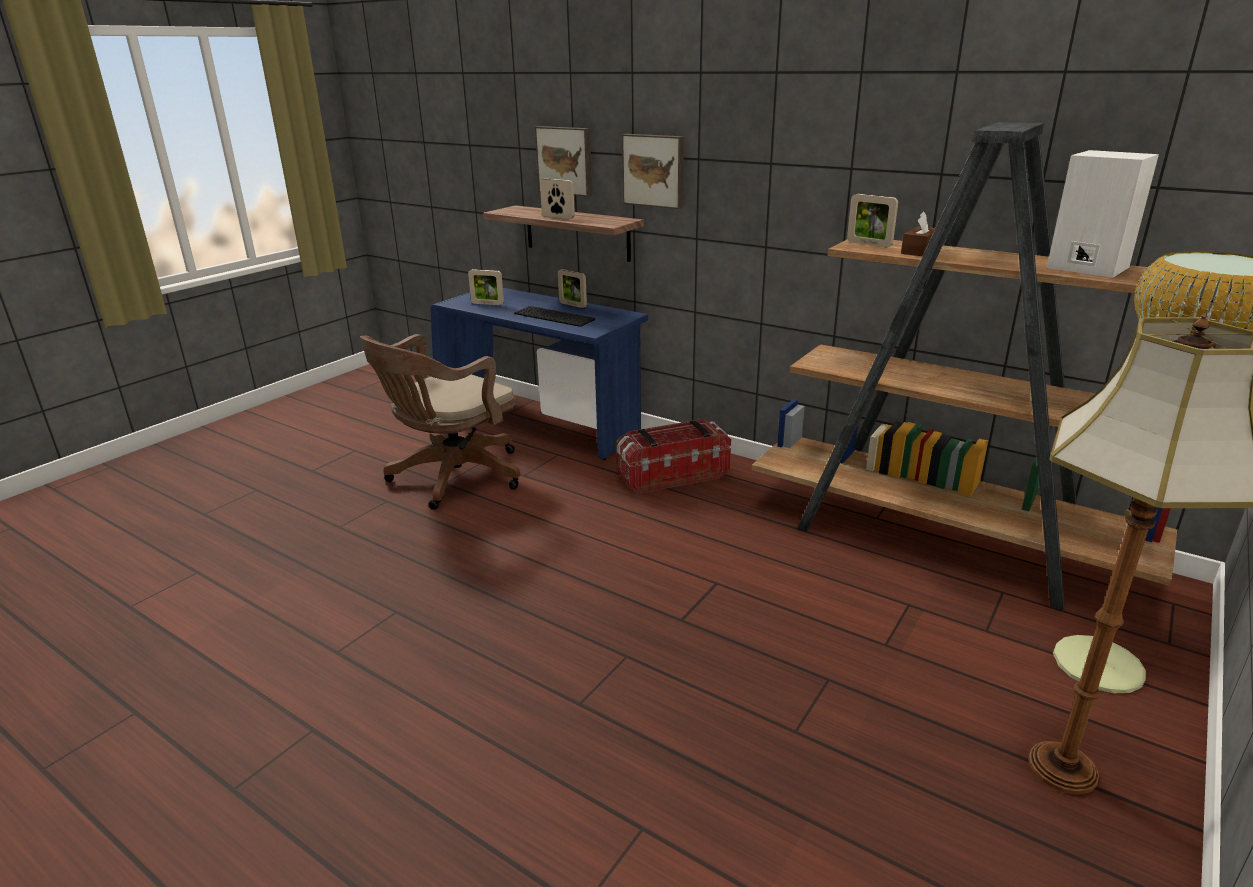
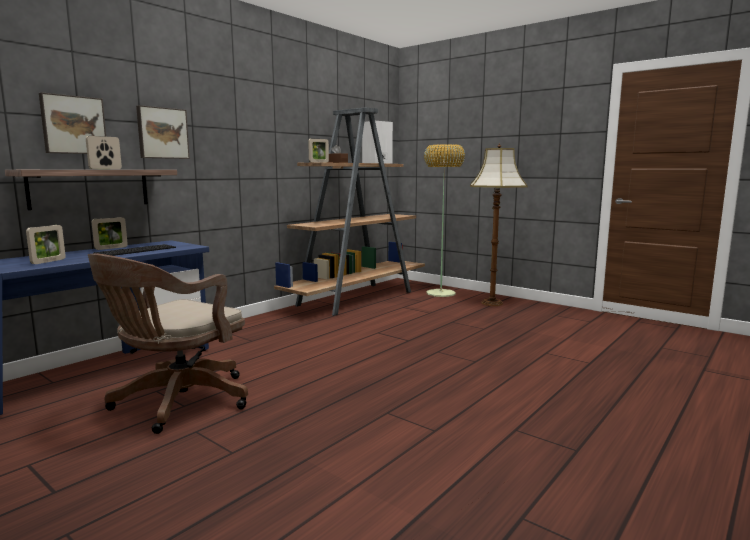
camera: 85 degrees left, 15 degrees down
brown office chair [360,334,520,510] -> brown office chair turned 75 degrees clockwise [88,253,248,434]
storage box [616,420,731,494] -> none

